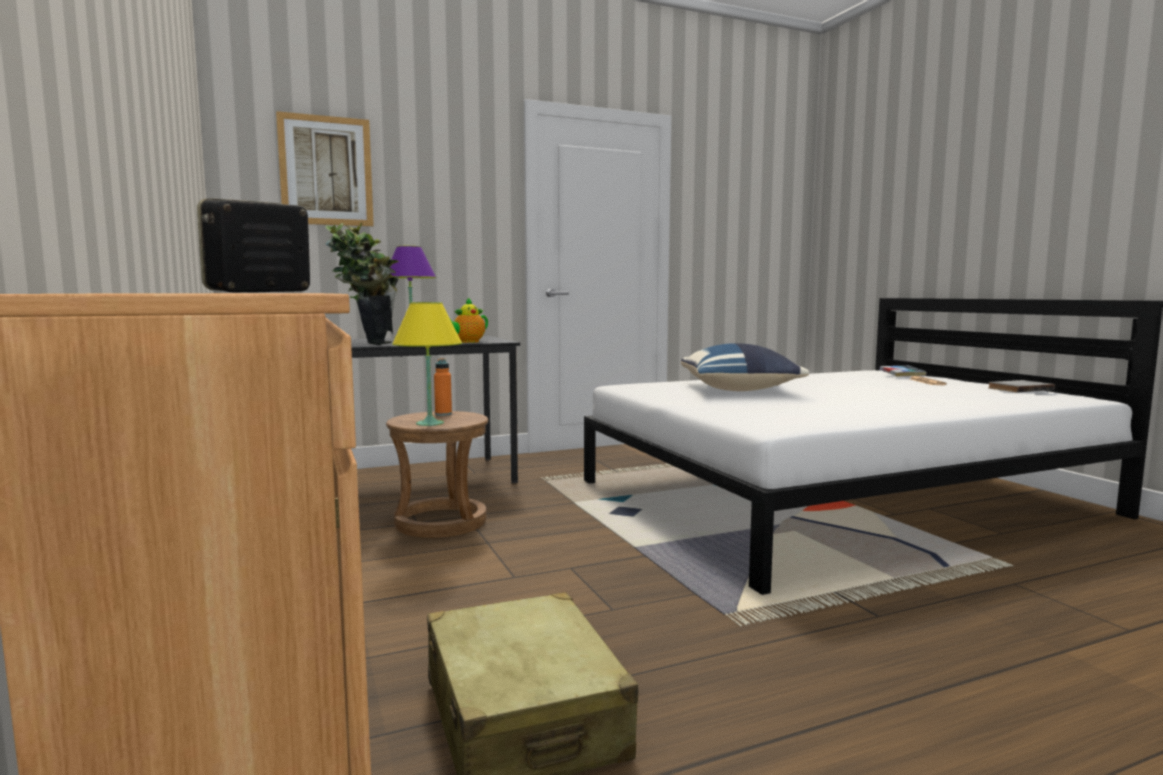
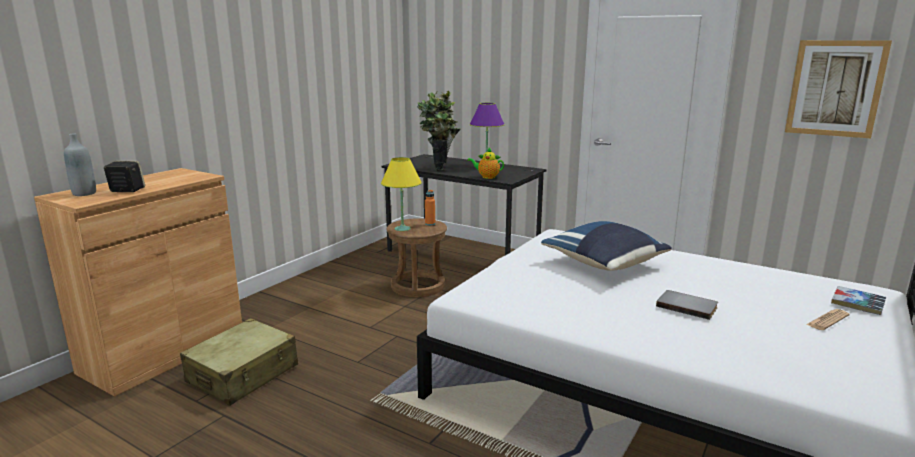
camera: 55 degrees right, 10 degrees up
picture [276,111,374,226] -> picture moved to [785,40,892,138]
grey book [988,380,1055,392] -> grey book moved to [656,290,718,320]
none -> grey bottle [64,133,96,196]

